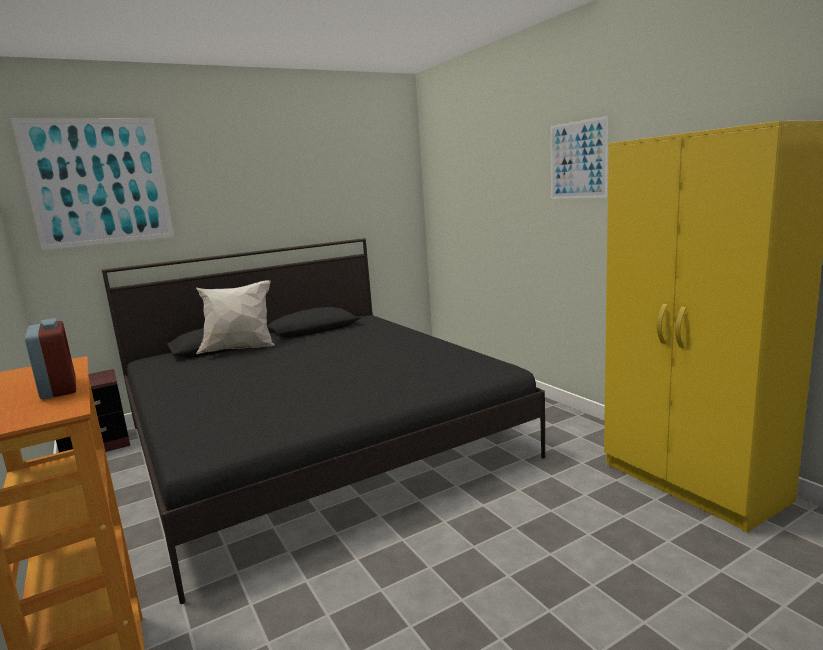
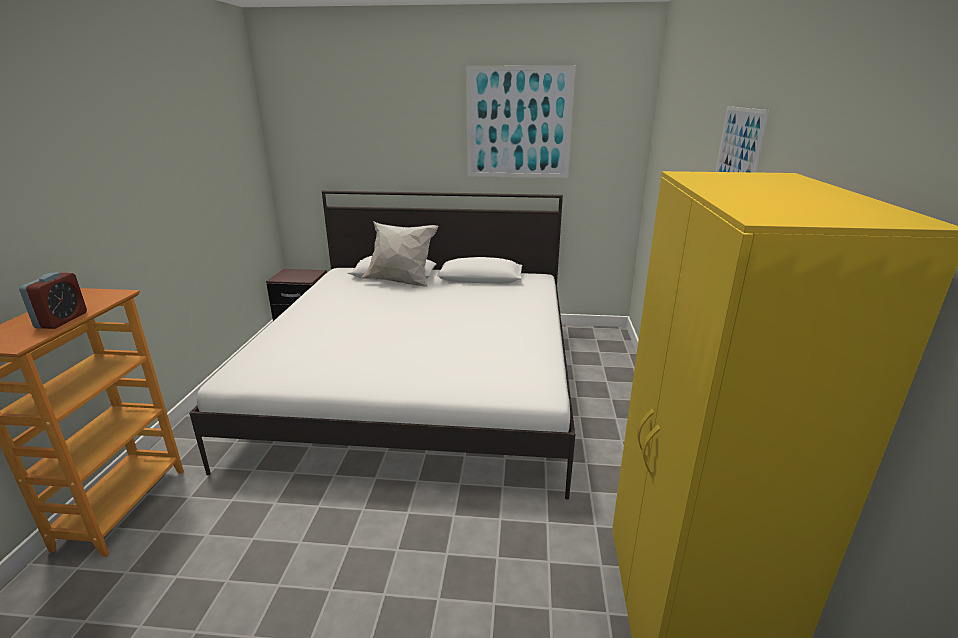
camera: 35 degrees right, 10 degrees up
picture [11,118,174,250] -> picture moved to [466,65,576,178]
black bed [102,238,545,604] -> white bed [189,191,575,500]

